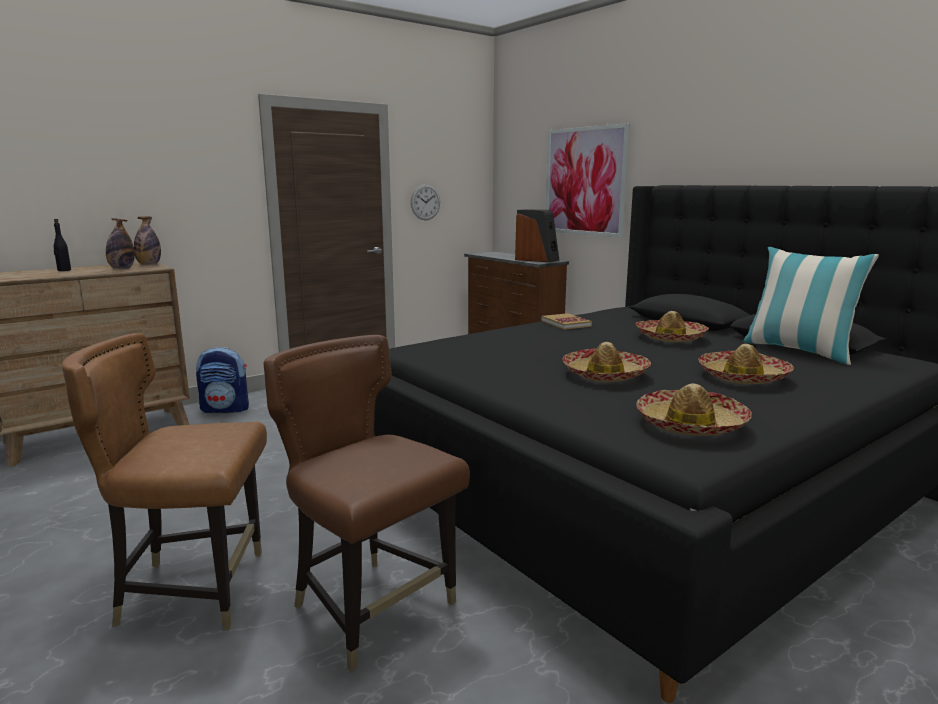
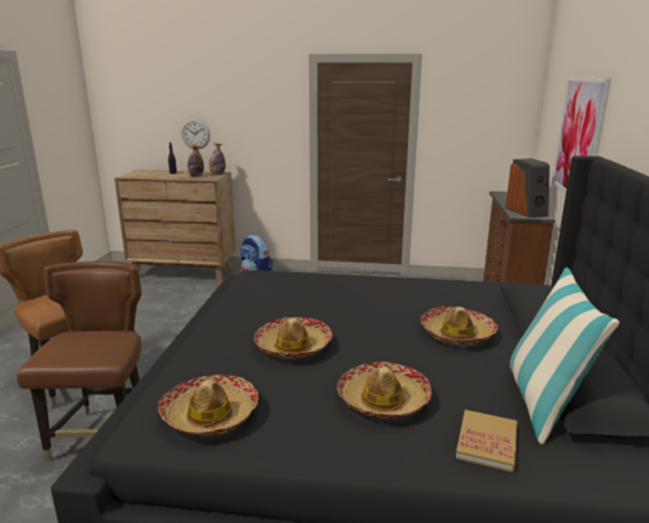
camera: 45 degrees right, 5 degrees up
wall clock [411,184,440,220] -> wall clock moved to [181,118,210,149]
book [542,313,592,330] -> book moved to [456,410,517,472]

